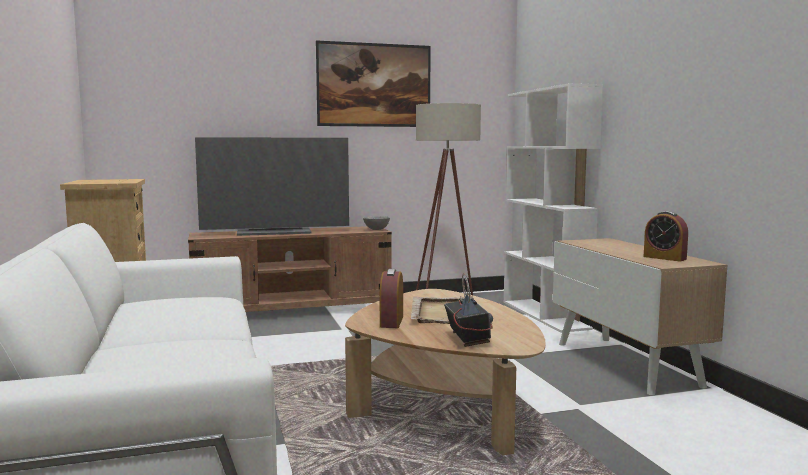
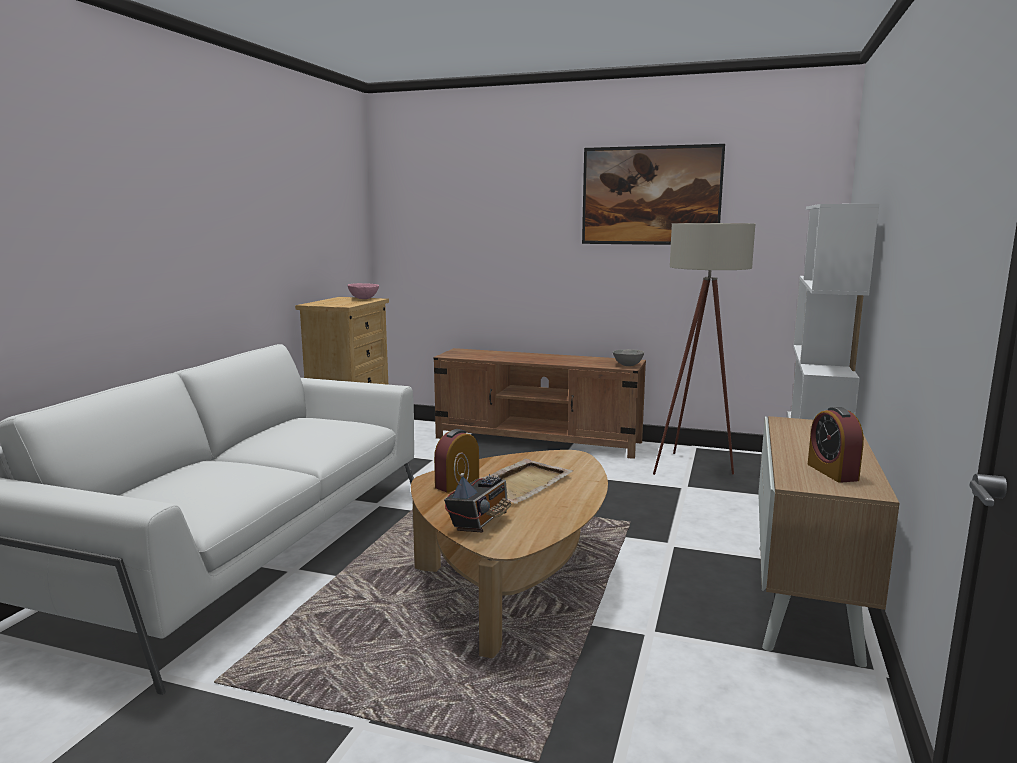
camera: 35 degrees right, 5 degrees up
television [195,137,349,236] -> none
none -> pink bowl [348,283,379,299]

